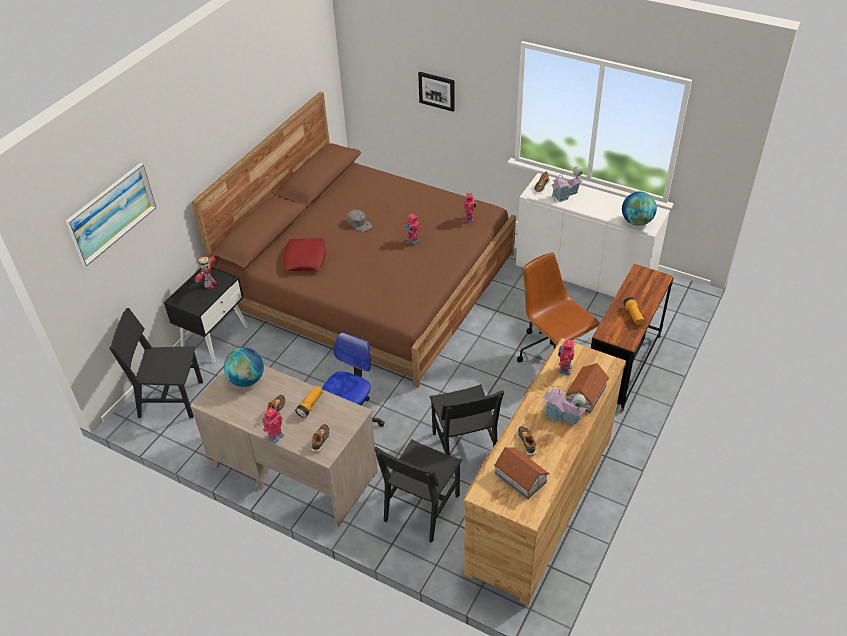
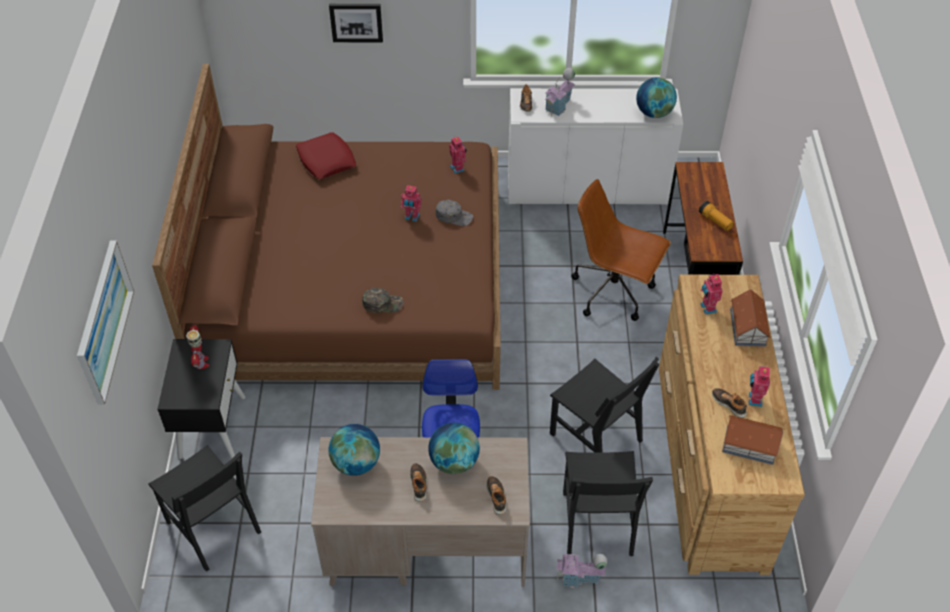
camera: 30 degrees left, 5 degrees up
black chair [109,308,203,418] -> black chair turned 105 degrees counterclockwise [148,444,261,572]
toy robot [262,407,284,443] -> toy robot moved to [749,365,770,407]
red pillow [284,238,326,271] -> red pillow moved to [296,132,356,179]
flashlight [295,386,323,418] -> globe [428,423,480,474]
grey cap [347,210,373,232] -> grey cap moved to [435,200,473,226]
toy house [542,386,586,425] -> toy house moved to [556,554,607,588]
none -> green cap [362,288,404,313]

